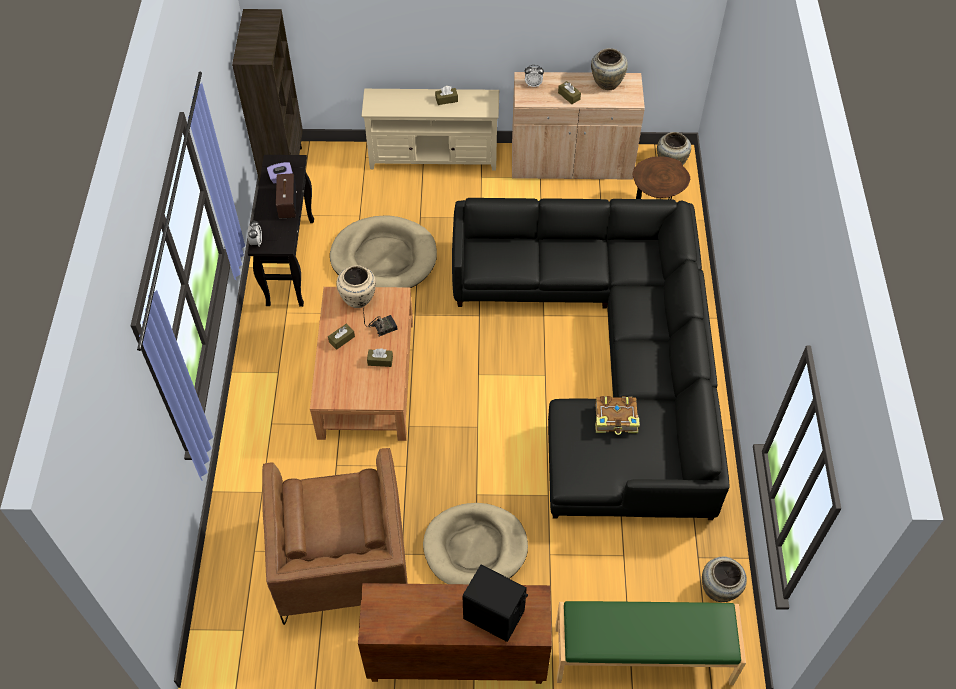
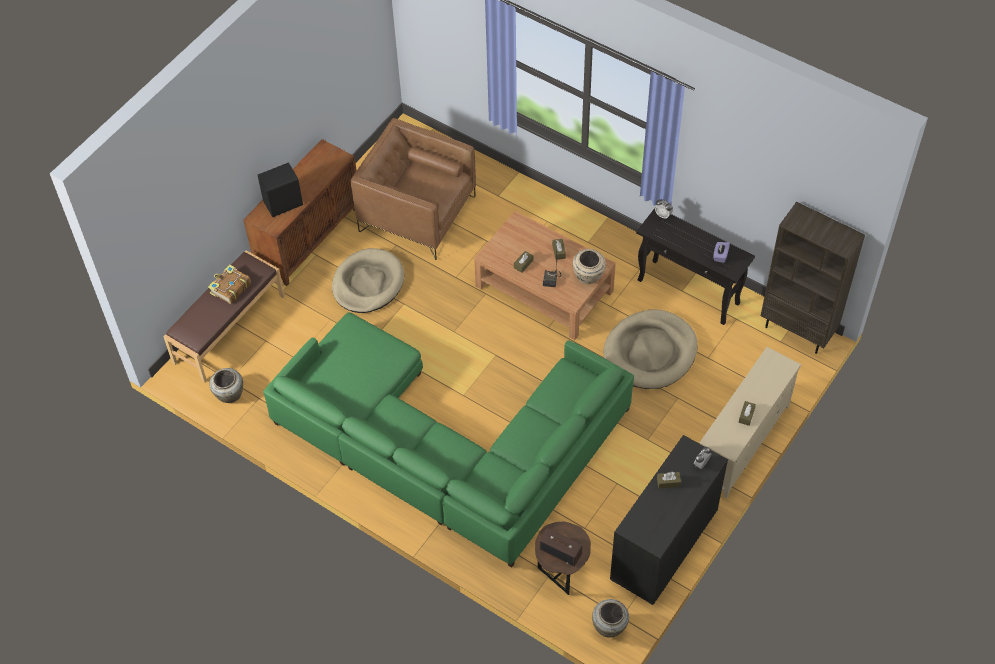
camera: 125 degrees right, 0 degrees up
radio [276,174,297,219] -> radio moved to [540,528,582,566]
black sofa [452,198,729,520] -> green sofa [263,312,634,568]
beige cabinet [512,72,645,180] -> black cabinet [610,435,728,605]
green bench [555,601,746,685] -> brown bench [163,250,285,383]
beige vase [591,48,628,90] -> none
book [595,396,640,435] -> book moved to [208,264,251,304]

